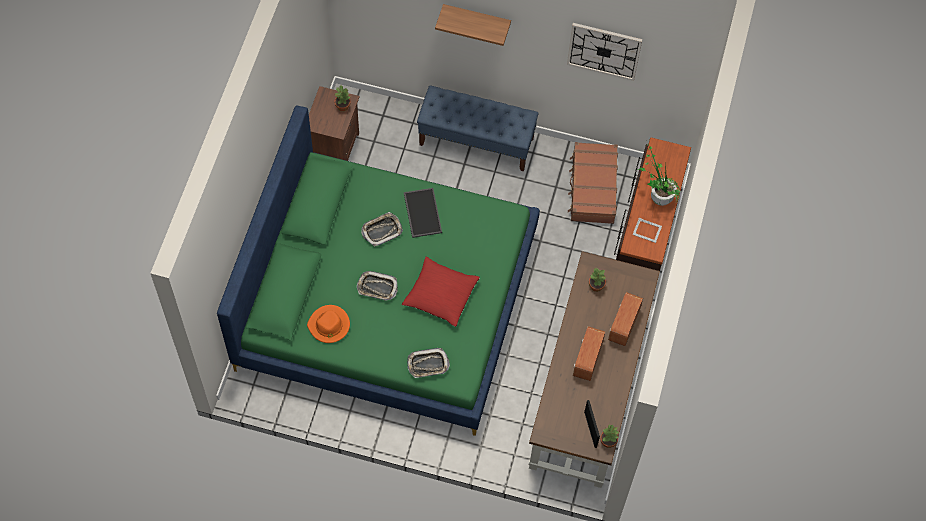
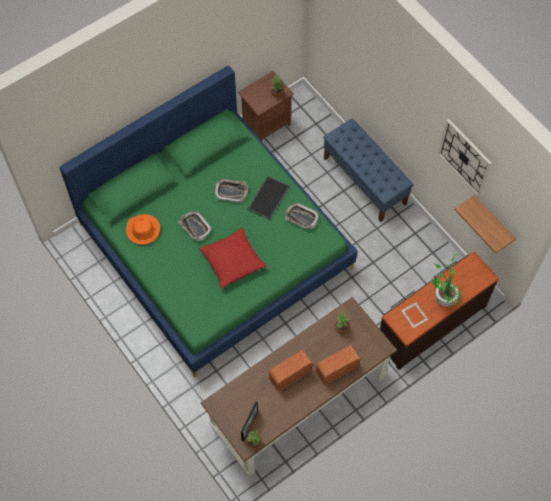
camera: 40 degrees right, 0 degrees up
tray [407,348,450,378] -> tray moved to [285,203,319,229]
shelf [435,4,511,46] -> shelf moved to [454,195,516,254]
brown suitcase [568,142,618,224] -> none

